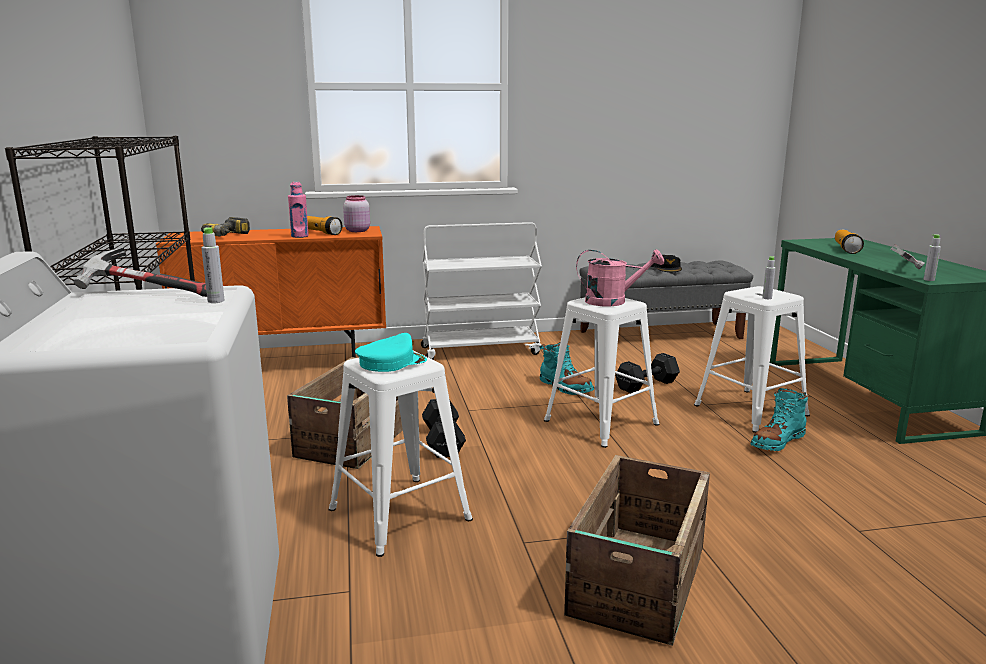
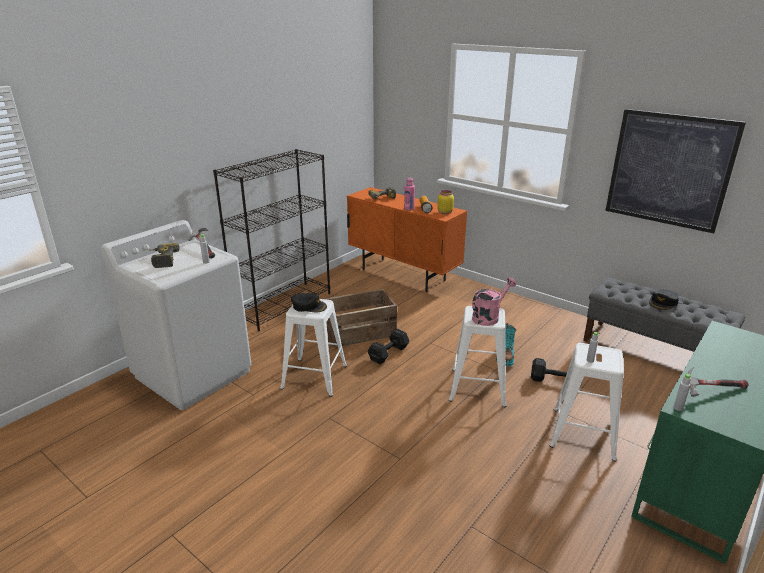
camera: 50 degrees right, 10 degrees up
pink jar [343,195,370,232] -> yellow jar [437,190,454,214]
turquoise cap [355,333,427,372] -> black cap [291,293,327,312]
white cart [421,222,542,360] -> none
crate [564,455,710,646] -> none
pink watering can [576,249,664,306] -> pink watering can turned 90 degrees counterclockwise [472,277,516,326]
turquoise boot [751,388,808,451] -> none
flashlight [835,230,864,254] -> none
none -> power drill [150,243,180,268]
none -> picture [605,109,746,233]

